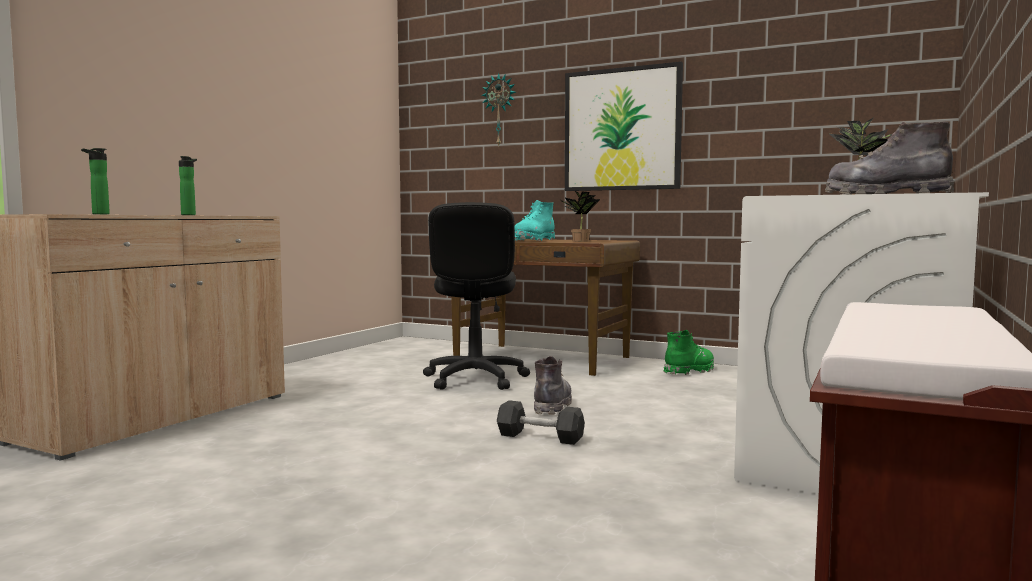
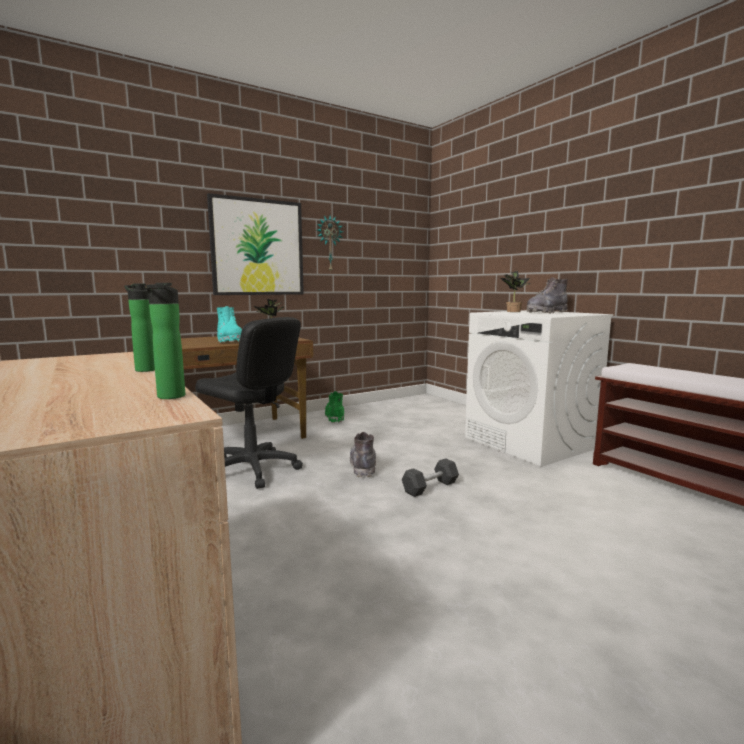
camera: 60 degrees left, 5 degrees up
wall clock [482,73,516,147] -> wall clock moved to [317,215,343,271]
grey boot [534,356,572,415] -> grey boot turned 45 degrees clockwise [350,432,376,478]

